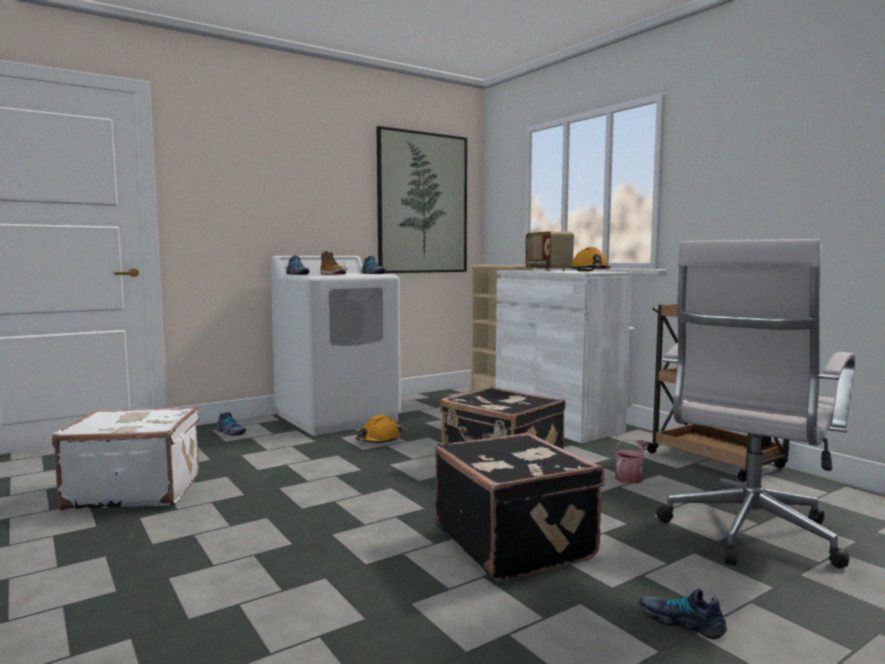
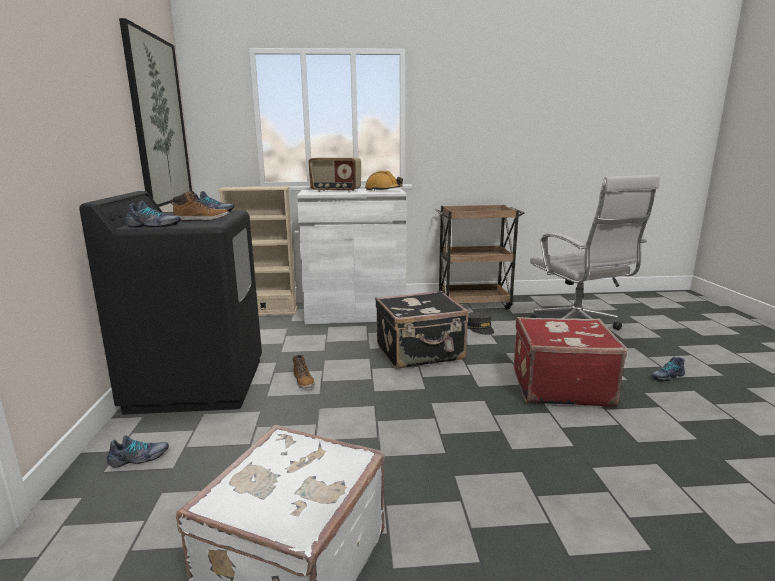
camera: 60 degrees left, 10 degrees up
white washing machine [270,256,401,436] -> black washing machine [79,191,262,415]
orange hard hat [356,415,402,443] -> boot [293,355,315,388]
black suitcase [435,432,604,581] -> red suitcase [514,317,628,407]
watering can [615,439,649,484] -> grey cap [467,312,494,335]

